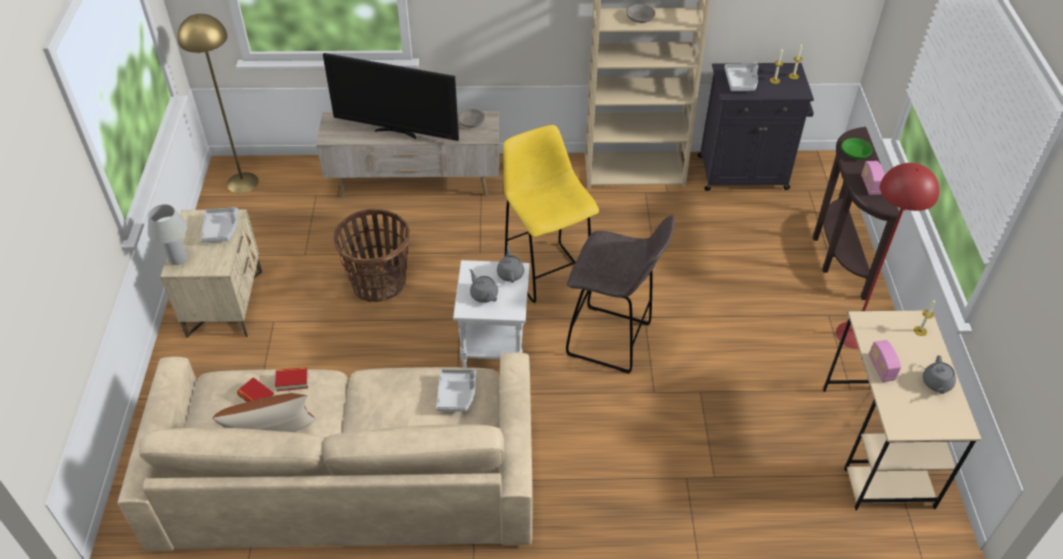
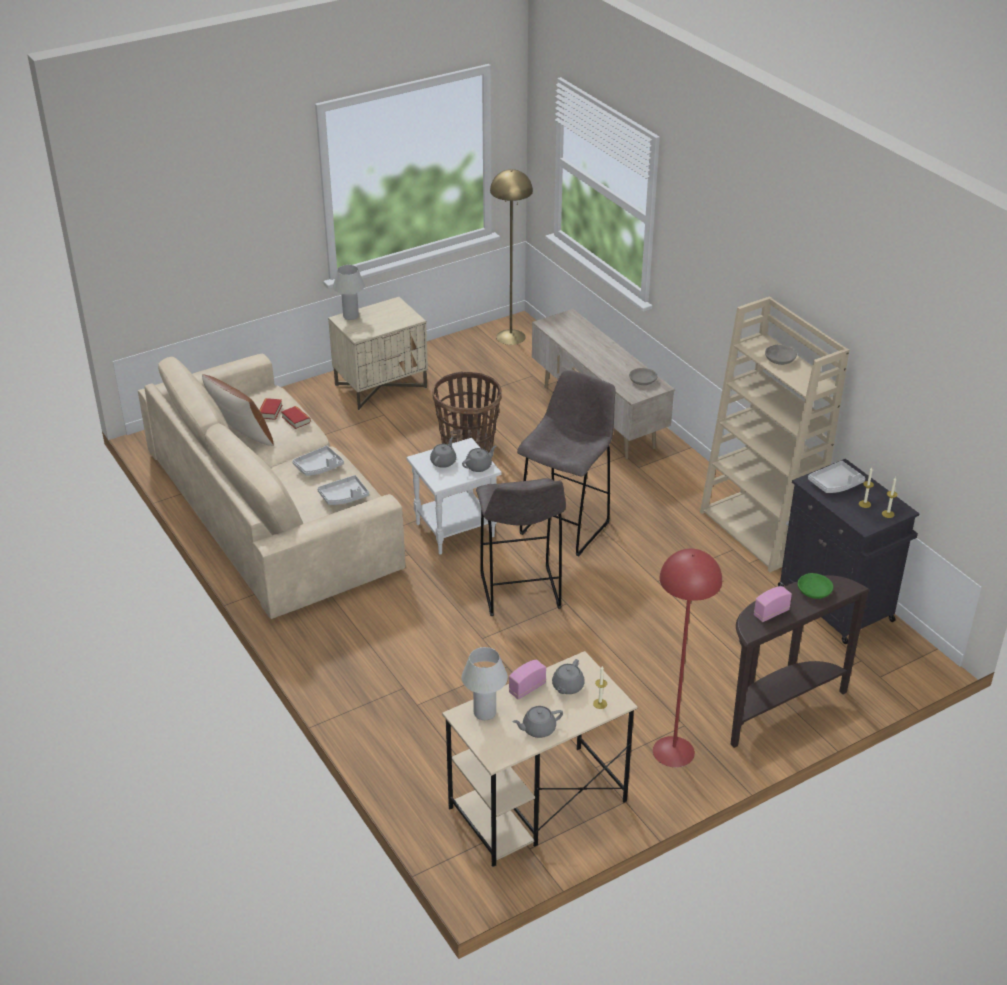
camera: 60 degrees right, 10 degrees down
grey tray [201,207,238,243] -> grey tray moved to [292,446,344,476]
television [323,53,459,141] -> none
yellow stool [503,125,599,305] -> grey stool [517,370,616,556]
none -> white table lamp [462,647,508,720]
none -> grey teapot [552,659,585,694]

